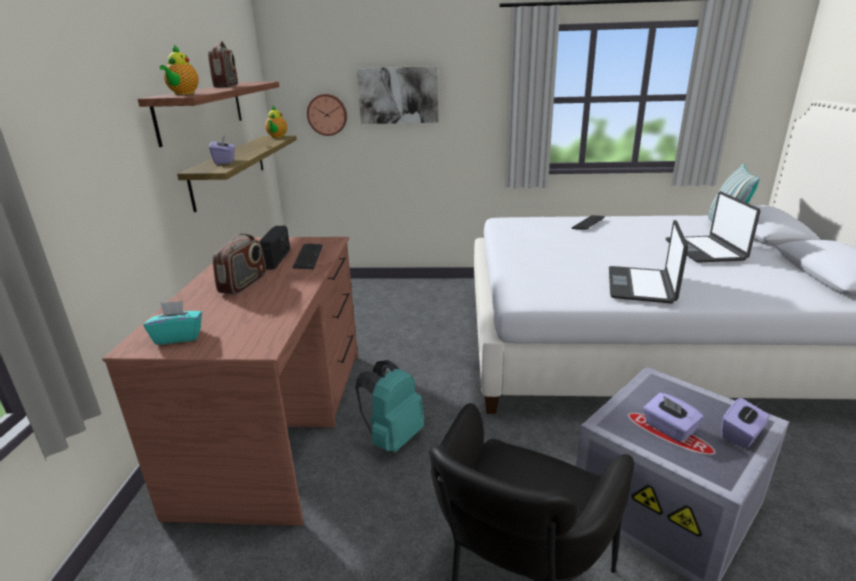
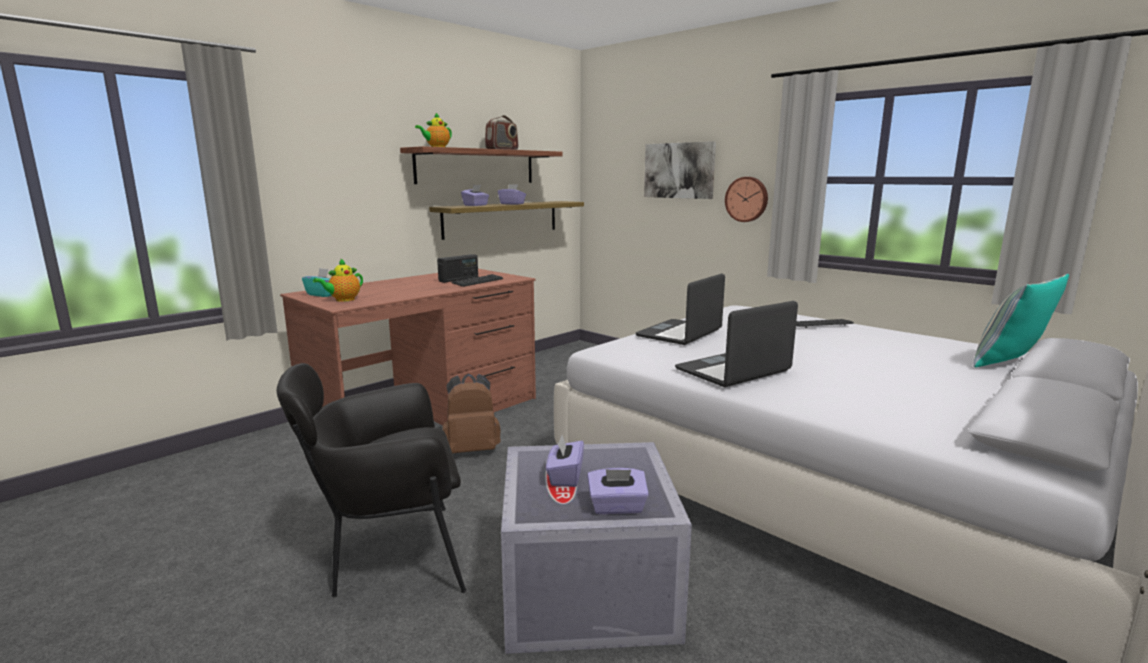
camera: 40 degrees right, 10 degrees down
radio [213,234,266,295] -> none
teapot [265,106,287,138] -> teapot moved to [313,258,363,302]
wall clock [307,94,347,136] -> wall clock moved to [725,177,768,222]
turquoise backpack [355,360,424,452] -> brown backpack [442,374,501,453]
laptop [666,191,760,263] -> laptop moved to [636,274,725,345]
none -> purple tissue box [498,184,526,205]

